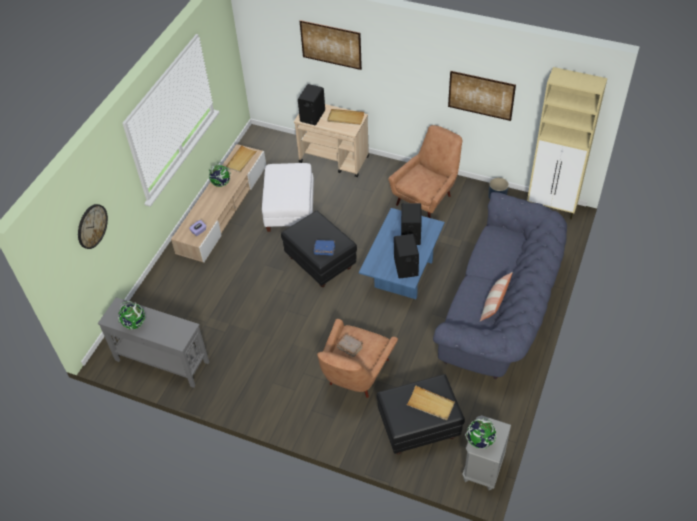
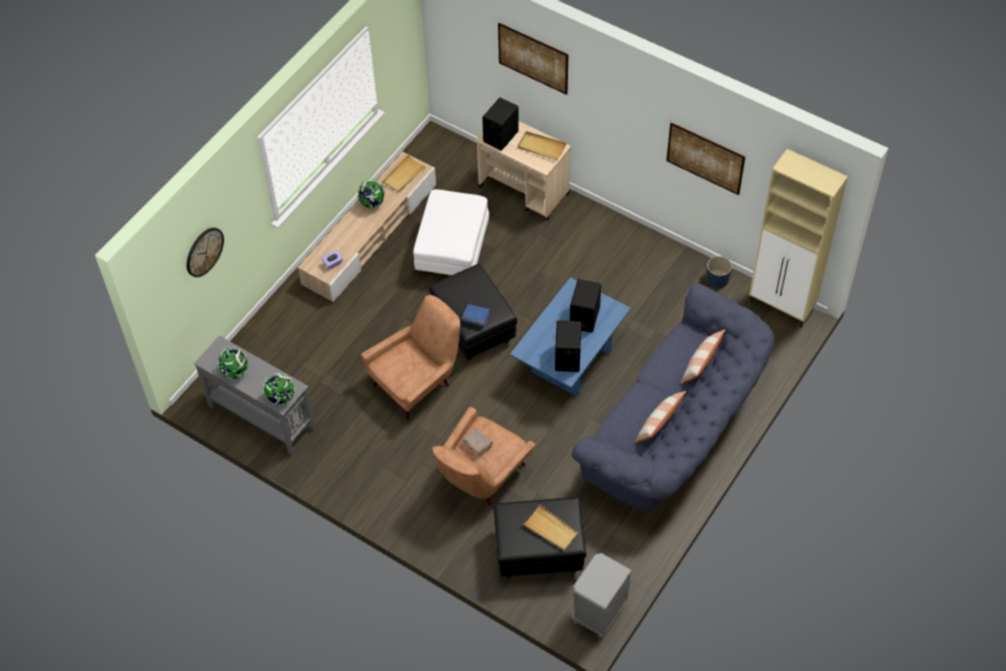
camera: 10 degrees right, 5 degrees up
brown armchair [388,125,462,218] -> brown armchair moved to [361,295,461,420]
globe [465,418,496,449] -> globe moved to [262,373,295,405]
none -> pillow [680,330,725,384]

